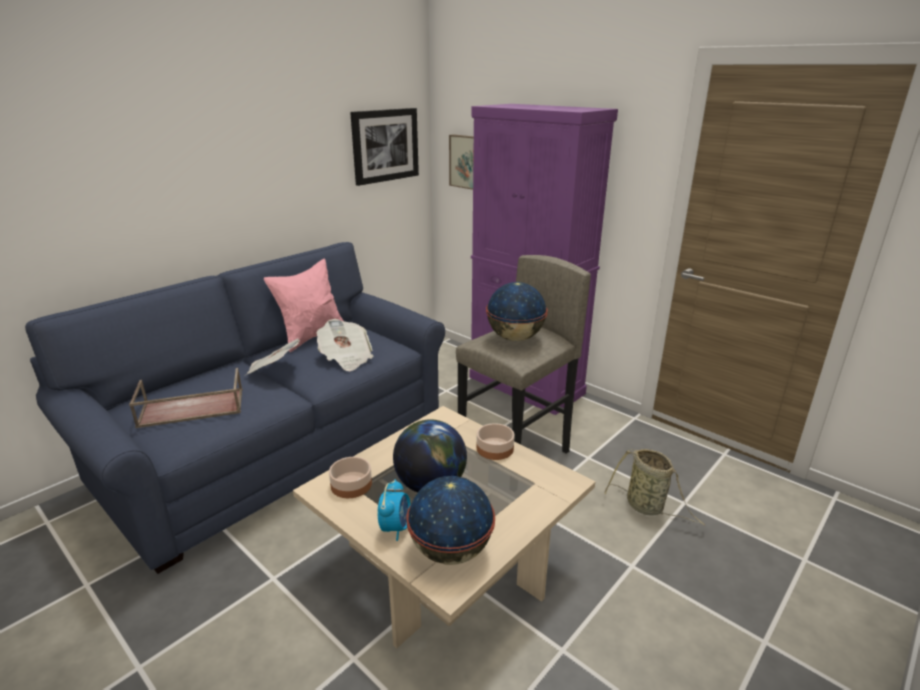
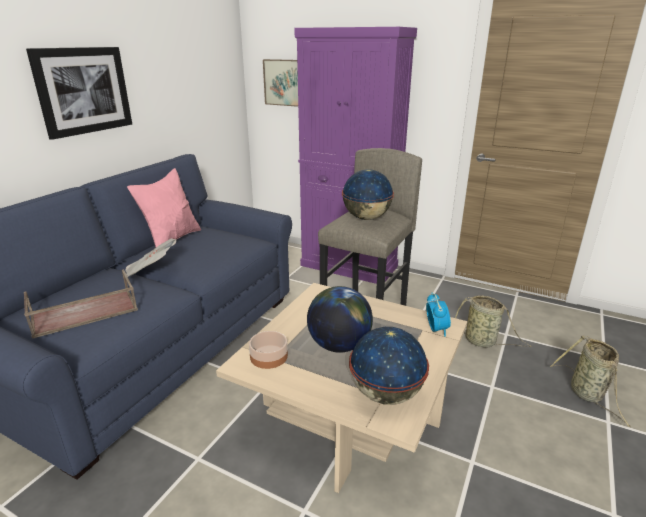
camera: 15 degrees left, 0 degrees up
newspaper [316,319,374,371] -> none
picture [350,108,419,186] -> picture moved to [26,47,132,140]
alarm clock [378,479,411,541] -> alarm clock moved to [426,293,451,337]
bowl [477,423,515,460] -> none
none -> basket [550,336,631,427]

